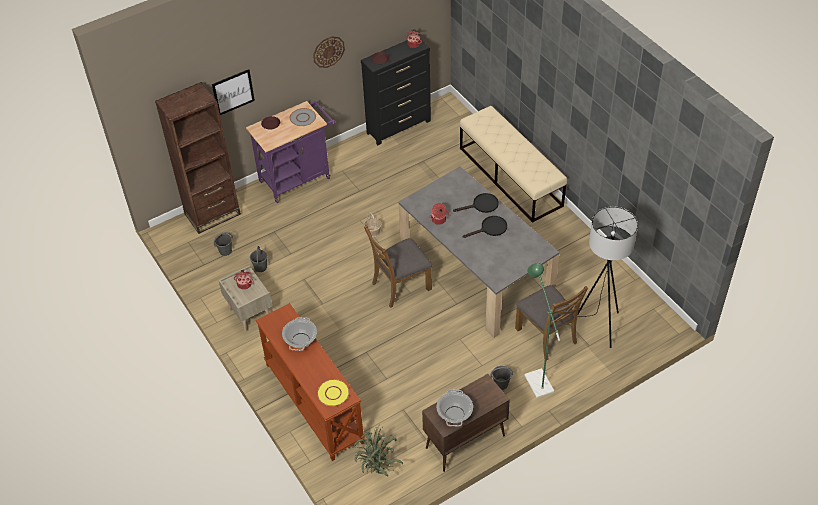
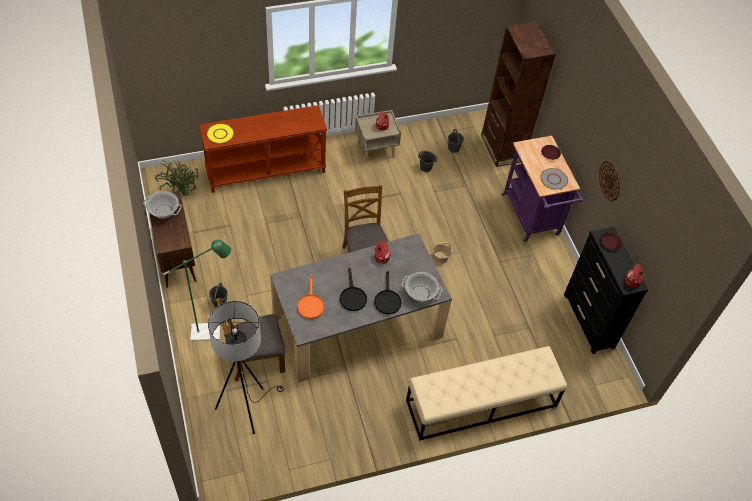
camera: 100 degrees right, 5 degrees up
picture [212,69,255,115] -> none
cooking pot [282,317,317,351] -> cooking pot moved to [402,272,442,302]
none -> orange frying pan [297,275,325,319]

